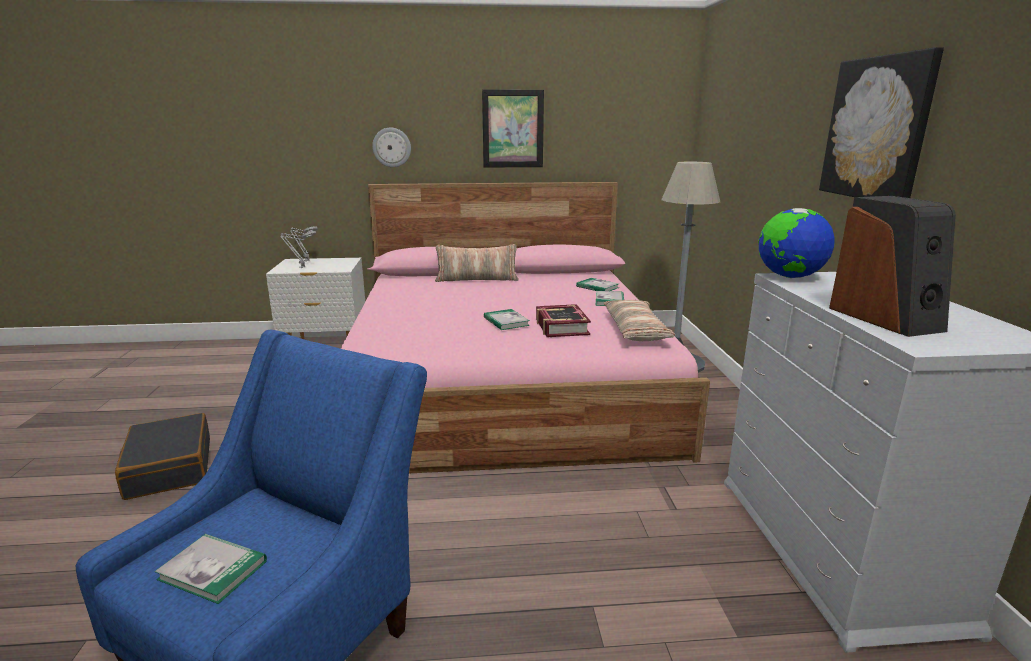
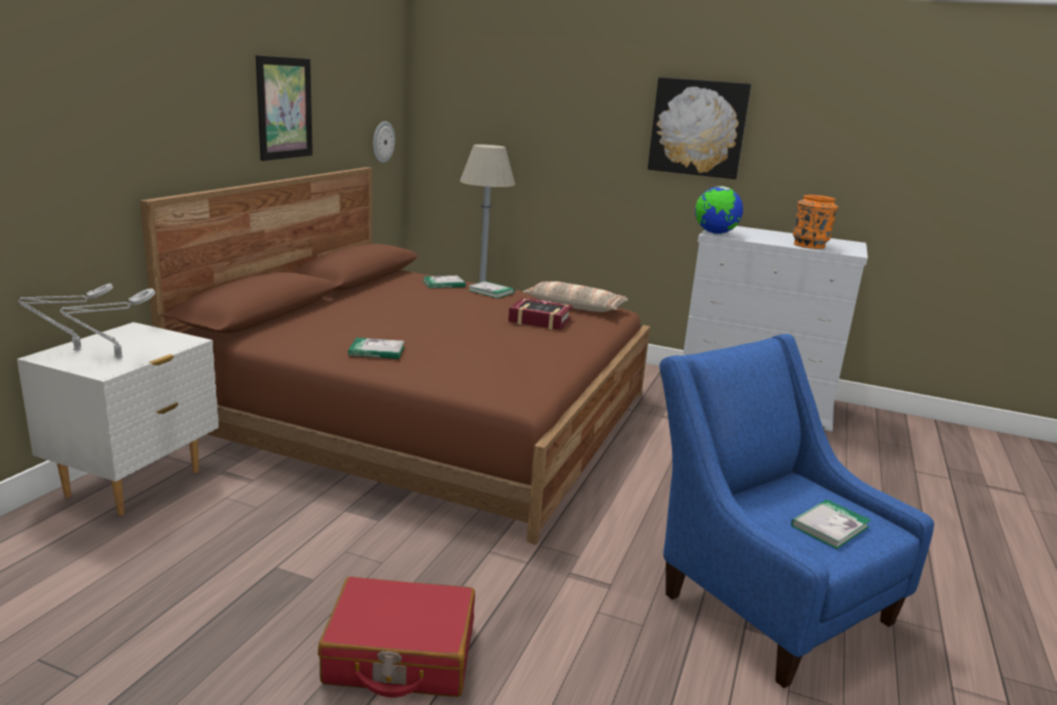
camera: 65 degrees left, 0 degrees up
black suitcase [115,413,210,500] -> red suitcase [318,576,475,698]
pink bed [340,182,710,473] -> brown bed [140,167,650,545]
wall clock [372,128,411,167] -> wall clock moved to [373,121,395,163]
pillow [435,244,519,282] -> none
book [484,309,530,330] -> book moved to [348,338,405,359]
speaker [829,196,956,337] -> orange vase [793,195,838,249]

